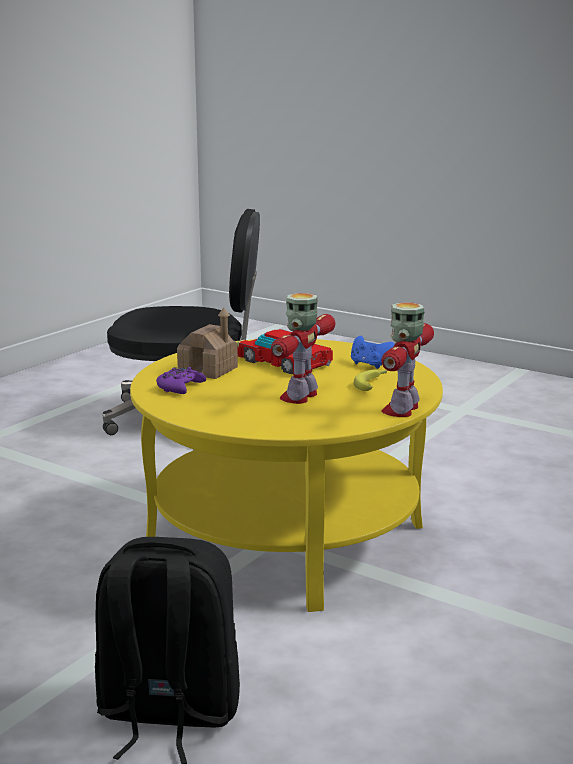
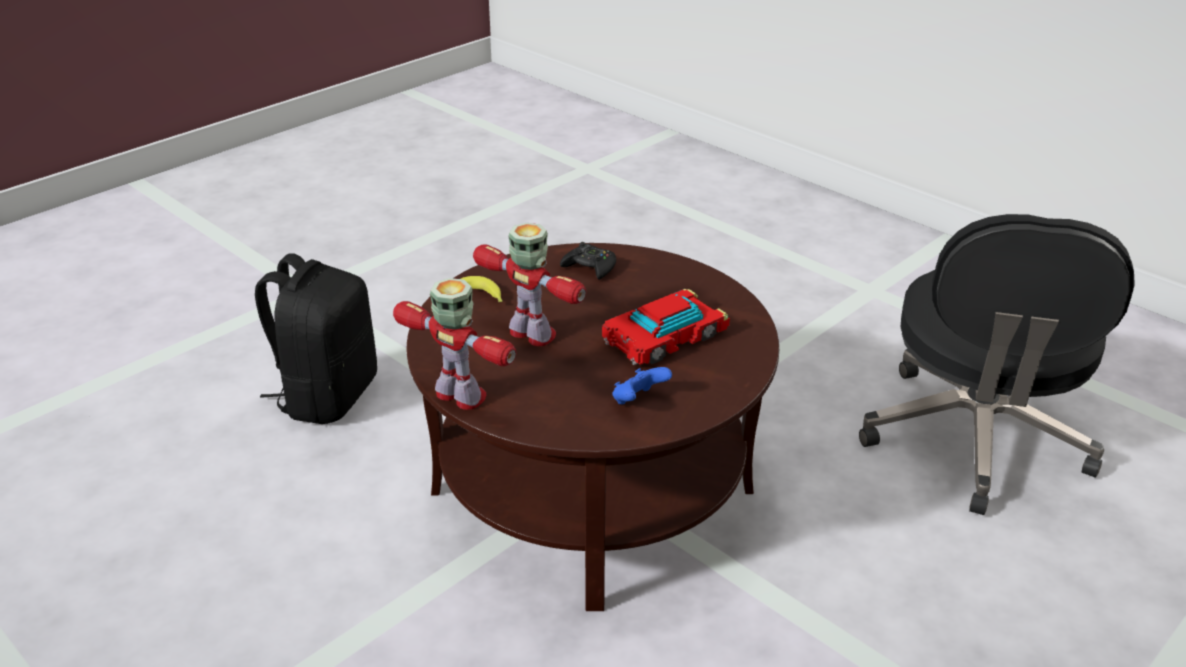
camera: 100 degrees right, 15 degrees up
yellow coffee table [130,339,443,612] -> brown coffee table [407,243,779,611]
purple game controller [156,367,206,394] -> black game controller [560,242,616,280]
toy house [177,308,238,379] -> none
banana [354,369,387,391] -> banana moved to [461,276,503,303]

